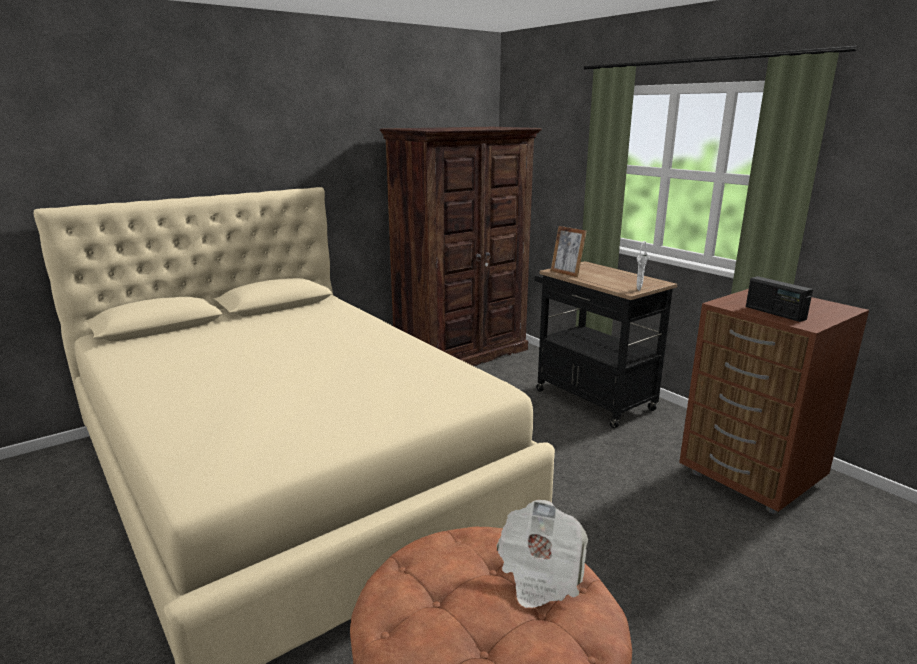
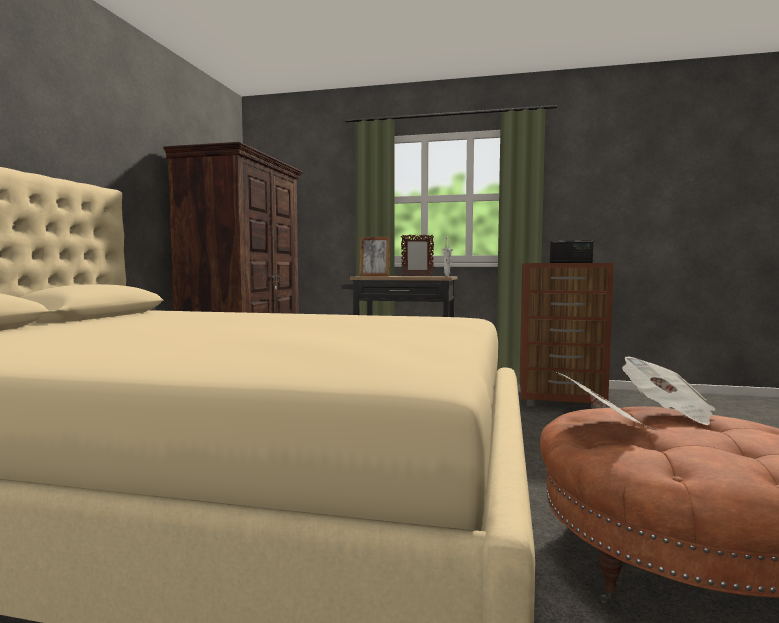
camera: 40 degrees left, 15 degrees down
none -> picture frame [401,234,434,276]
none -> newspaper [553,371,658,431]

